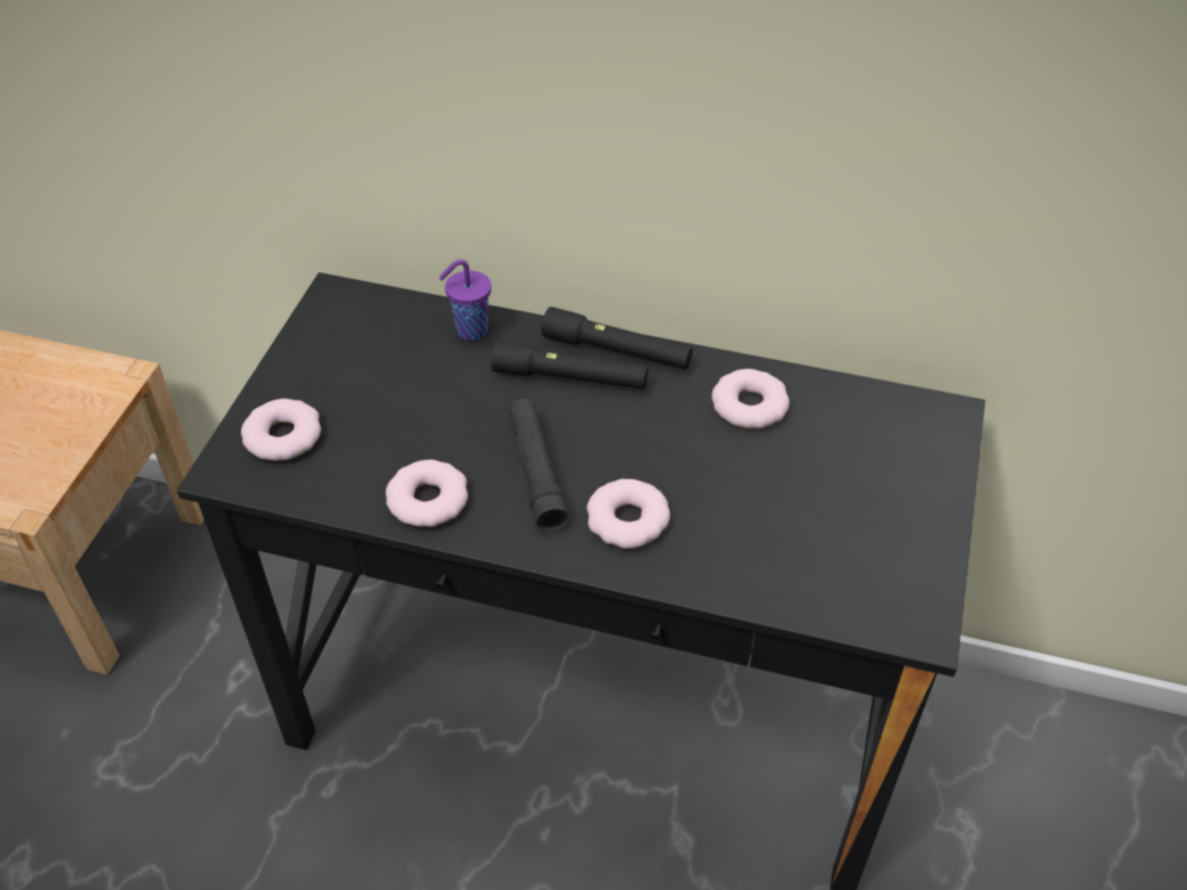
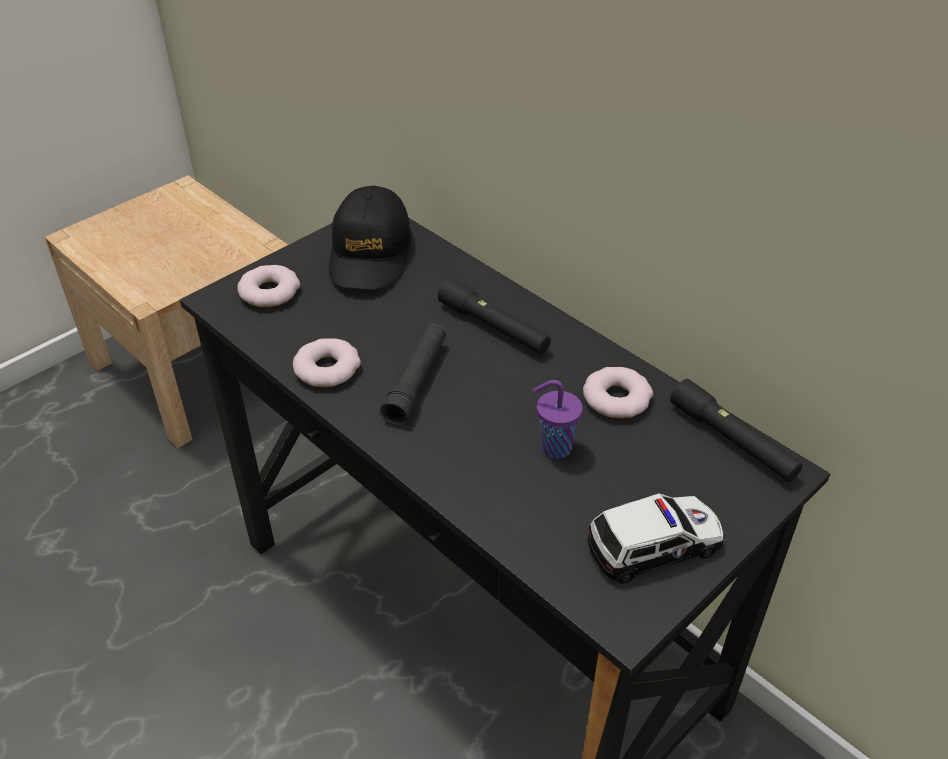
camera: 30 degrees right, 5 degrees down
purple cup [439,259,491,341] -> purple cup moved to [533,380,583,459]
black flashlight [541,307,693,370] -> black flashlight moved to [670,379,803,482]
donut [587,479,670,549] -> none
none -> black cap [329,186,411,290]
none -> toy car [587,493,723,584]

